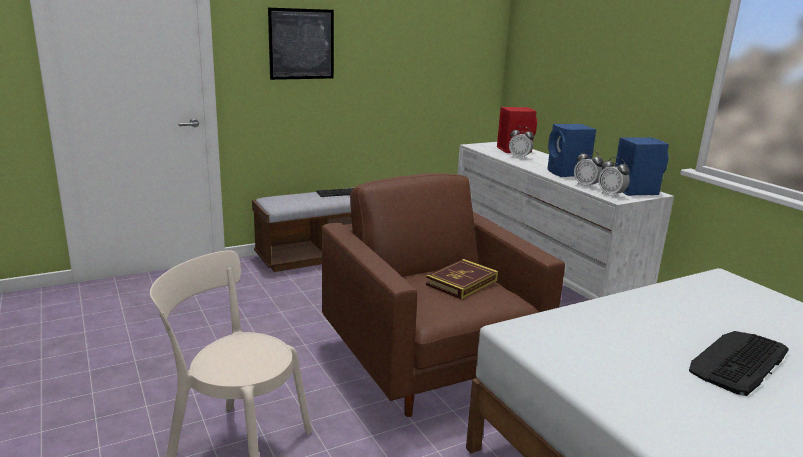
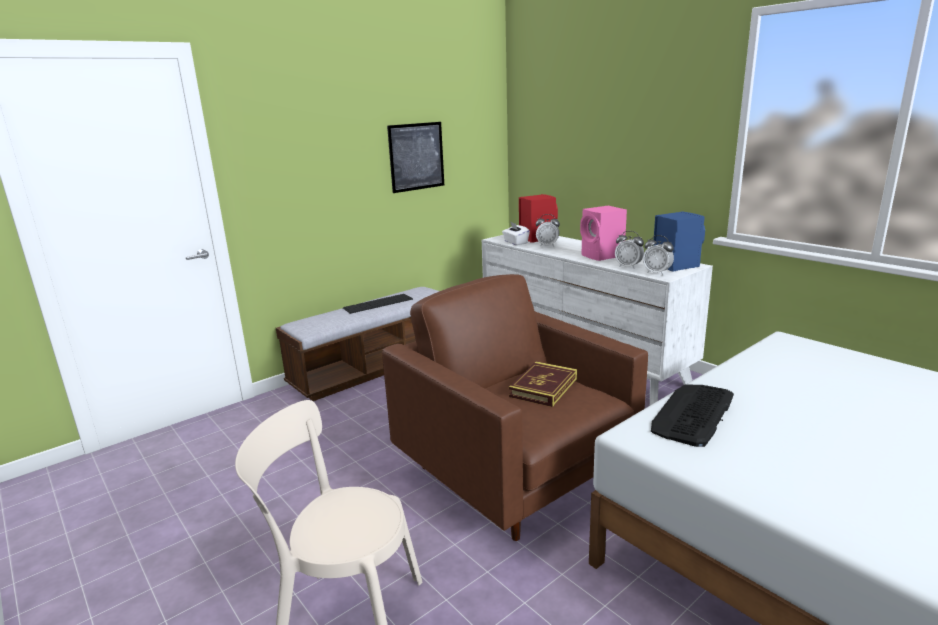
camera: 10 degrees left, 0 degrees up
picture [268,8,334,80] -> picture moved to [387,122,444,193]
blue speaker [547,124,596,177] -> pink speaker [580,206,627,261]
keyboard [689,331,789,396] -> keyboard moved to [651,384,734,447]
none -> white tissue box [502,221,530,245]

